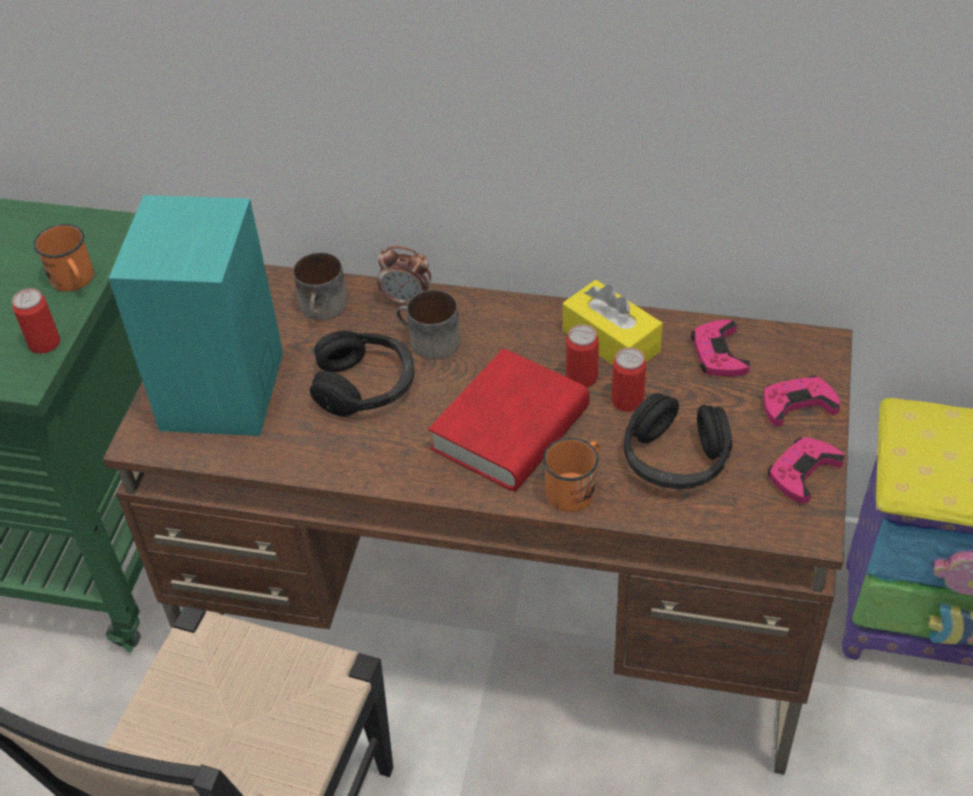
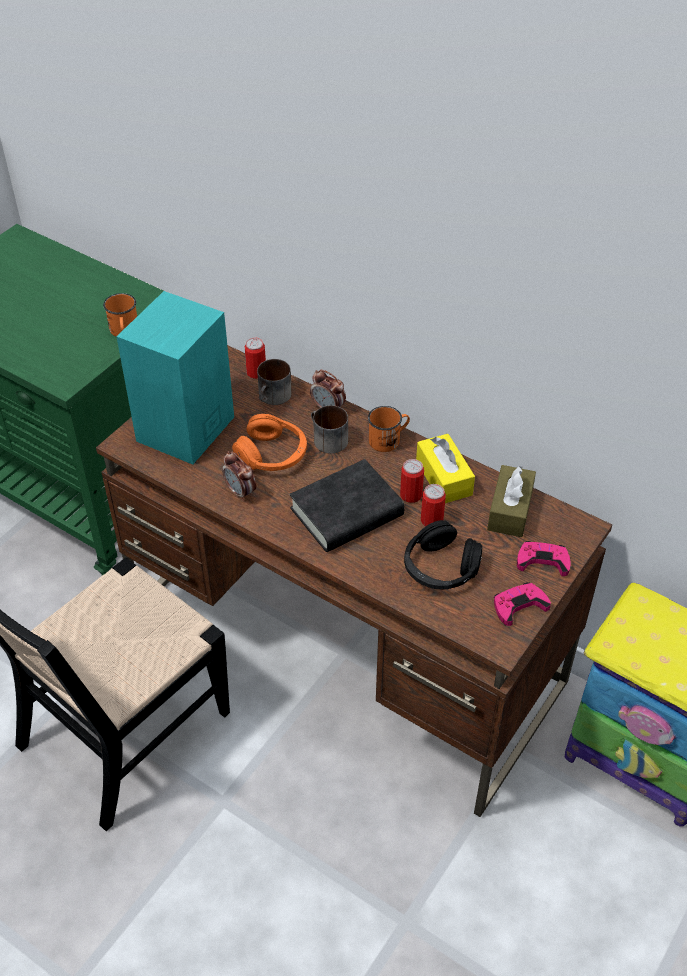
camera: 20 degrees right, 0 degrees up
can [12,288,61,354] -> can moved to [245,338,266,379]
black headphones [310,330,415,417] -> orange headphones [232,414,307,471]
red book [428,348,590,491] -> black book [290,459,405,552]
orange mug [543,438,600,512] -> orange mug moved to [368,406,410,452]
pink game controller [691,320,750,377] -> brown tissue box [487,465,536,537]
none -> alarm clock [222,451,256,501]

